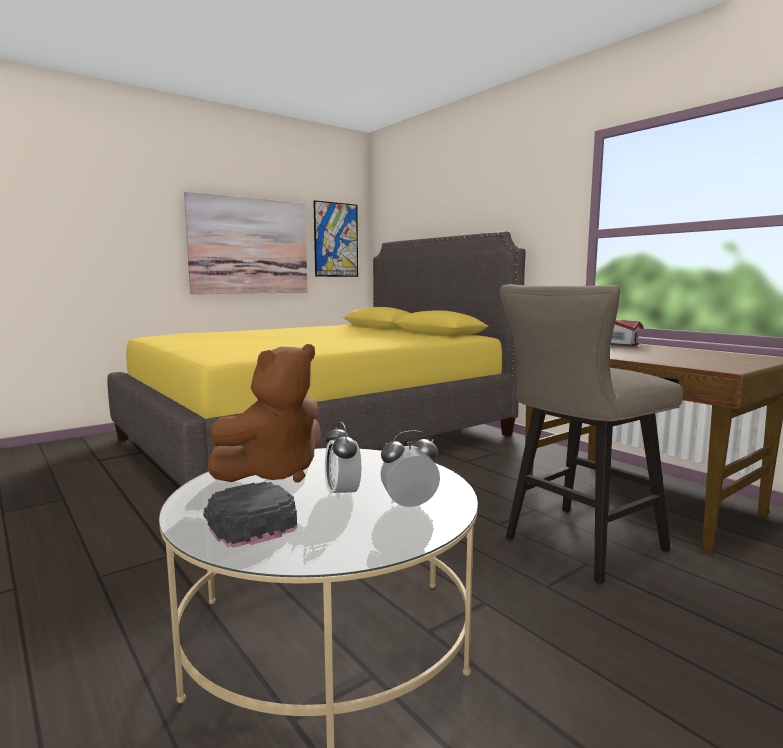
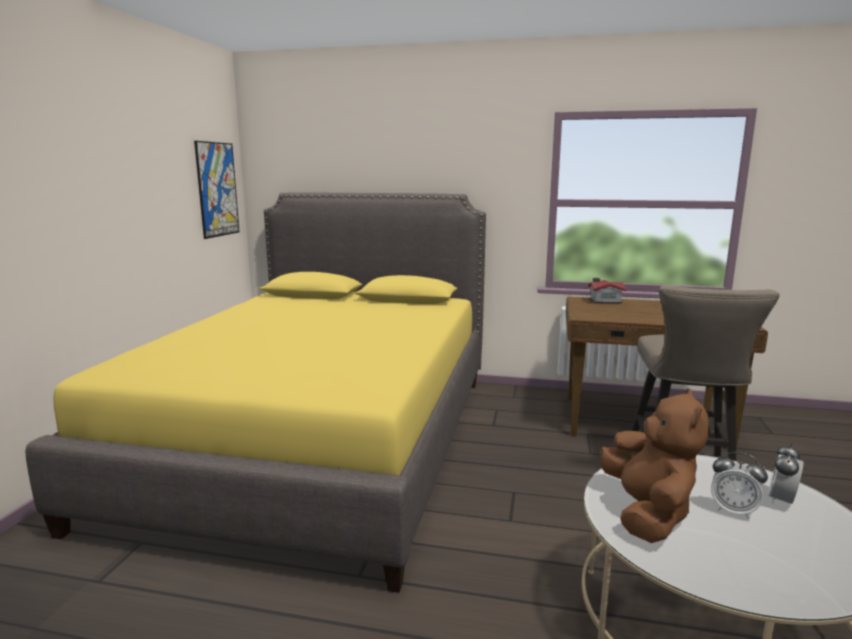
camera: 40 degrees left, 5 degrees up
picture [184,192,308,294] -> none
black cap [203,482,297,548] -> none

